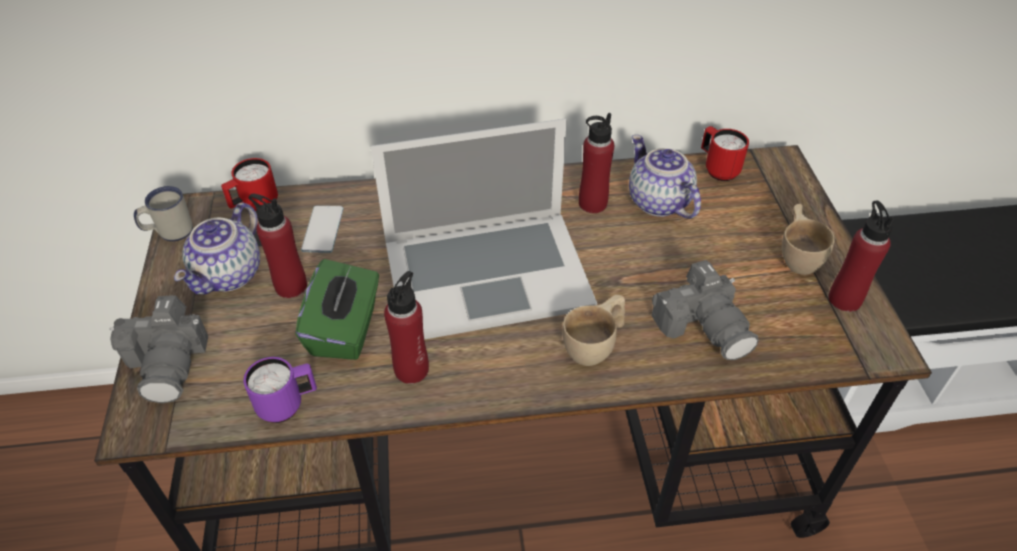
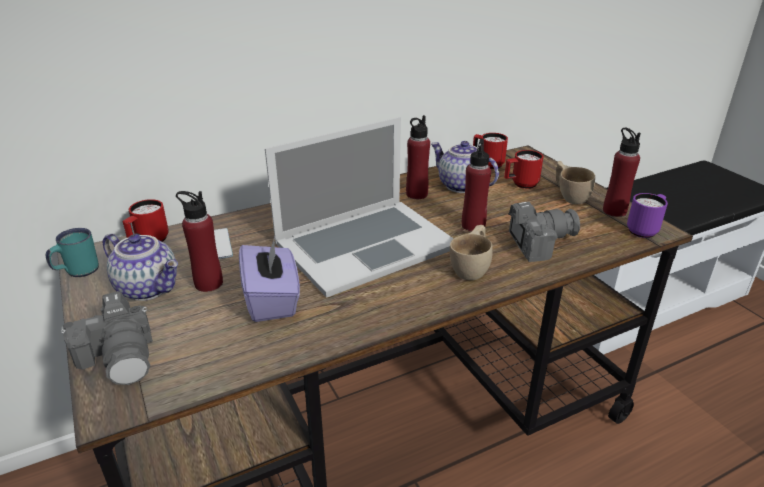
camera: 20 degrees left, 15 degrees down
white mug [134,186,193,241] -> turquoise mug [46,228,99,277]
teapot [174,202,260,294] -> teapot turned 60 degrees counterclockwise [103,234,178,301]
purple mug [243,357,317,423] -> purple mug moved to [627,193,668,238]
green tissue box [295,259,379,360] -> purple tissue box [239,237,300,322]
red bottle [384,271,429,384] -> red bottle moved to [462,139,491,232]
camera [651,260,759,360] -> camera turned 60 degrees counterclockwise [509,202,580,262]
none -> red mug [504,150,543,189]

